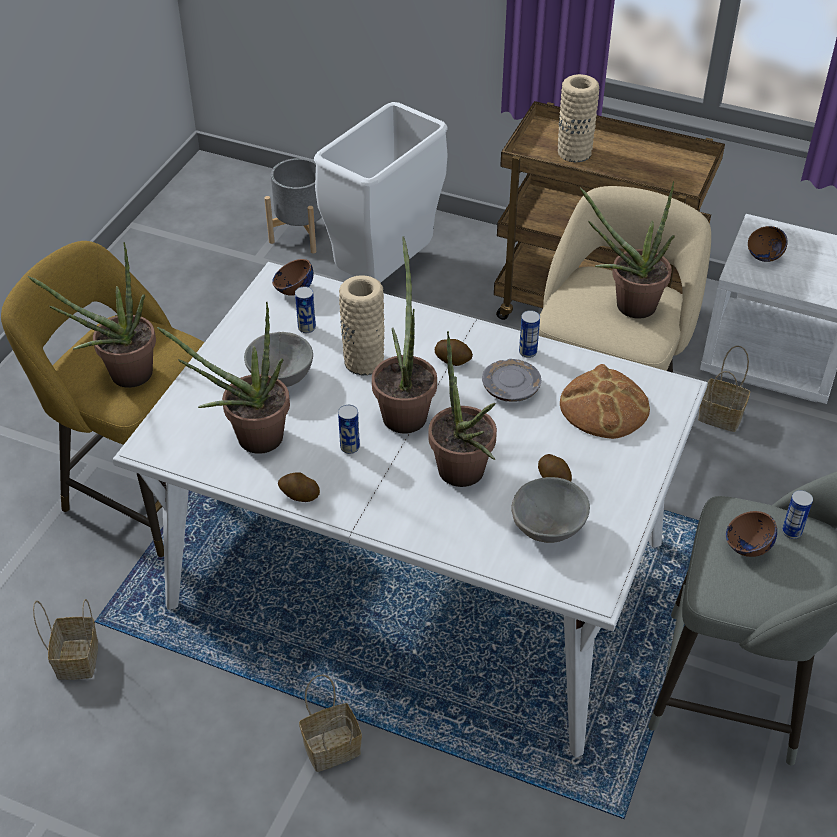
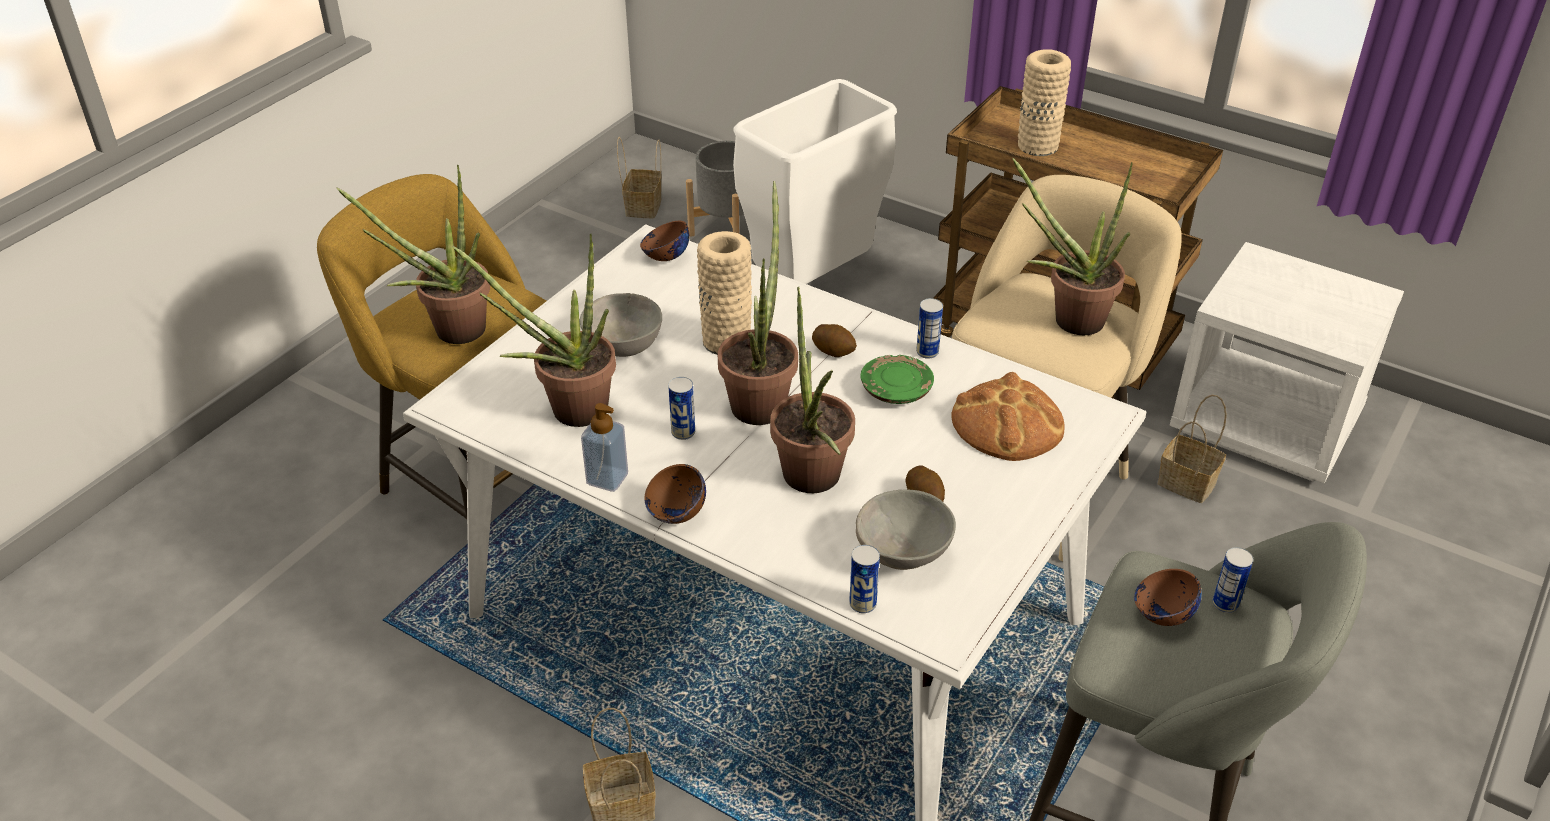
camera: 10 degrees right, 5 degrees down
basket [33,599,98,680] -> basket moved to [617,137,662,218]
potato [278,472,320,502] -> soap dispenser [581,403,628,492]
can [295,286,316,333] -> can moved to [849,545,880,613]
grey plate [482,359,541,402] -> green plate [860,355,934,404]
brown bowl [748,226,788,262] -> brown bowl moved to [644,464,706,524]

